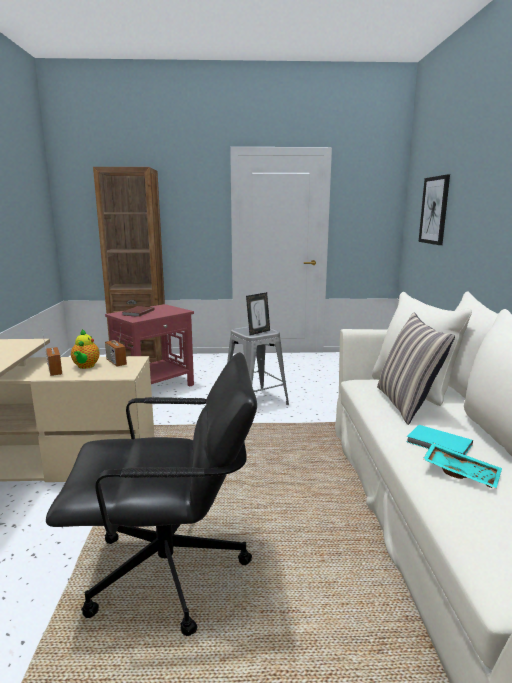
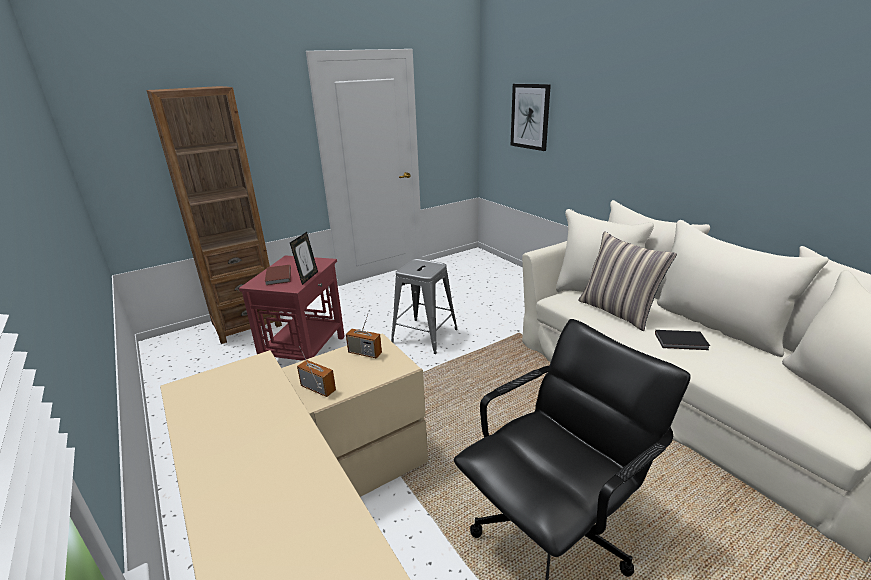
camera: 30 degrees left, 10 degrees up
teapot [71,329,100,369] -> none
picture frame [246,292,270,335] -> picture frame moved to [290,232,318,285]
turquoise book [406,425,473,455] -> black book [655,330,710,350]
turquoise tray [423,443,502,489] -> none

